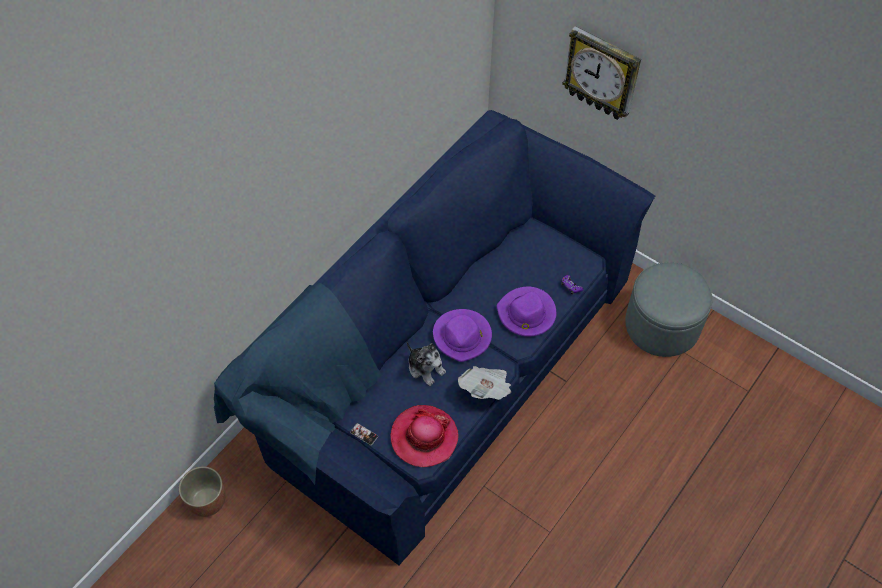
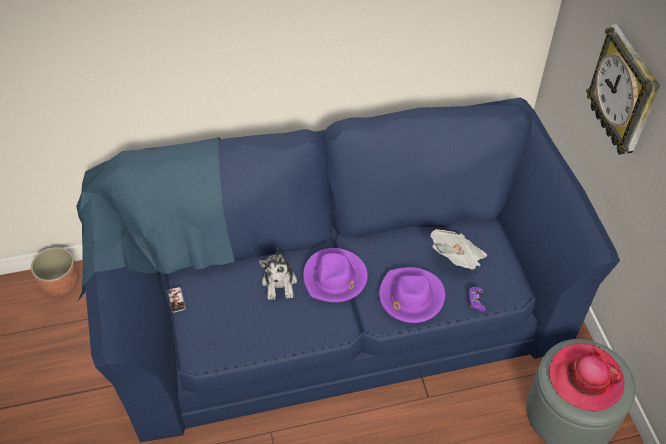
camera: 40 degrees right, 5 degrees down
hat [390,405,458,467] -> hat moved to [549,343,625,412]
newspaper [458,366,511,400] -> newspaper moved to [430,229,487,270]

